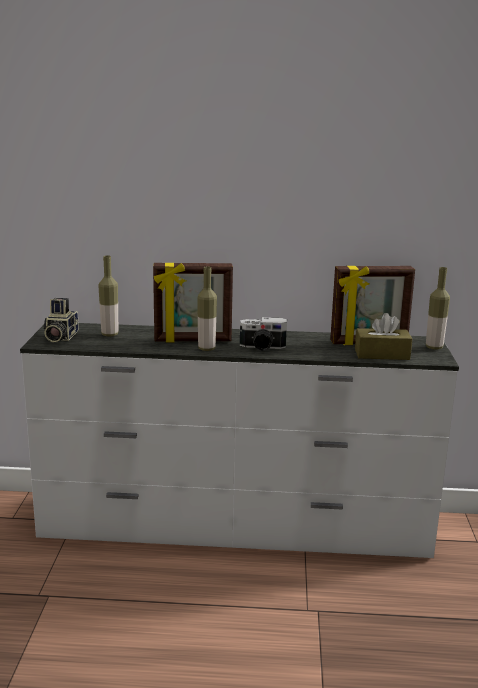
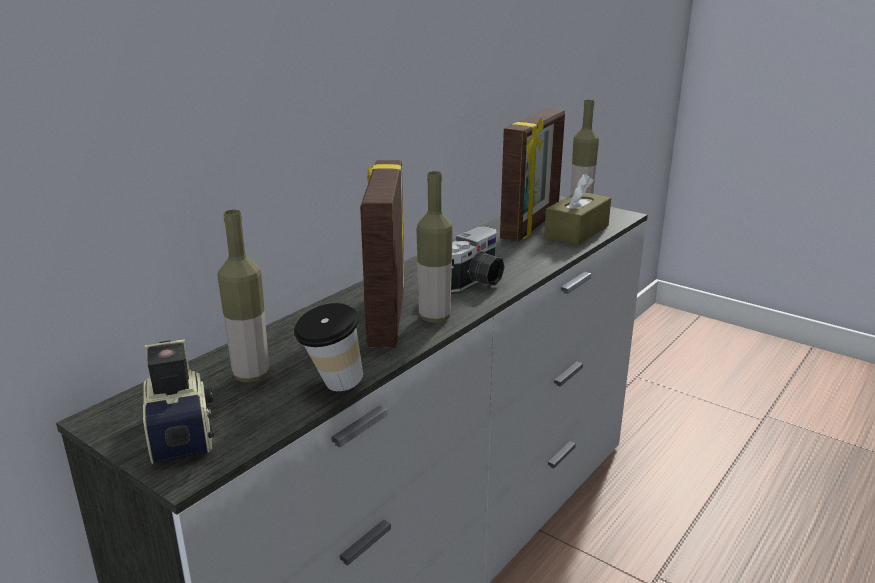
camera: 55 degrees left, 5 degrees up
camera [44,298,79,342] -> camera turned 150 degrees counterclockwise [143,339,214,464]
picture frame [153,263,233,343] -> picture frame turned 150 degrees clockwise [360,160,404,348]
none -> cup [294,303,363,391]

